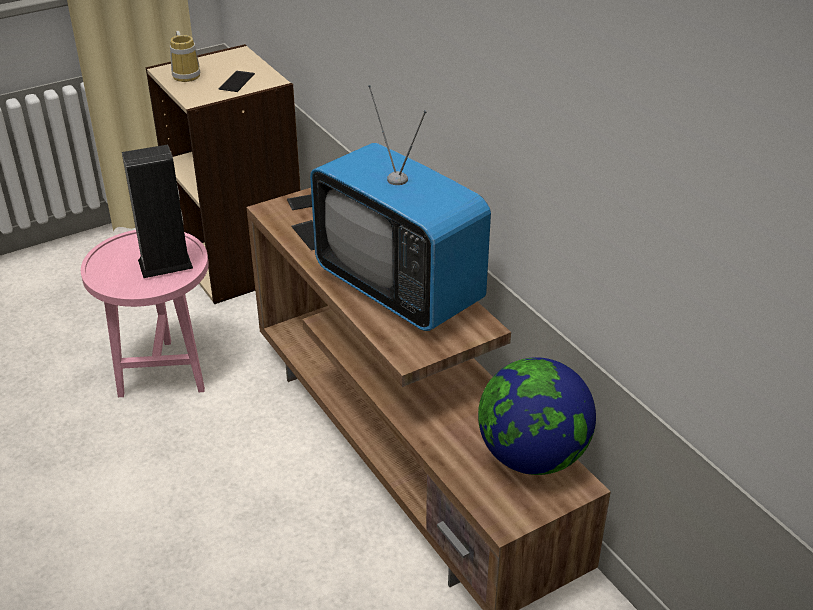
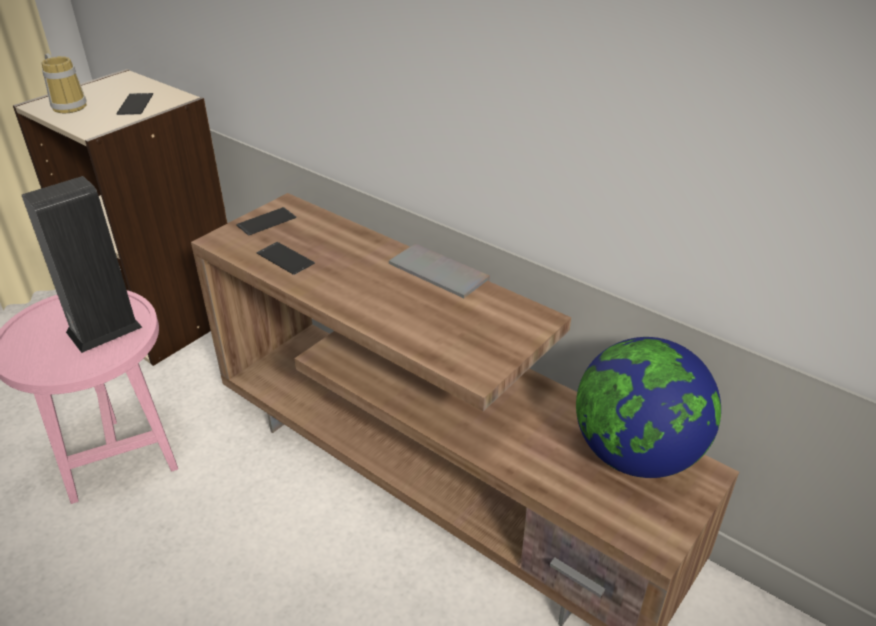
camera: 20 degrees left, 0 degrees up
television [310,85,491,331] -> none

